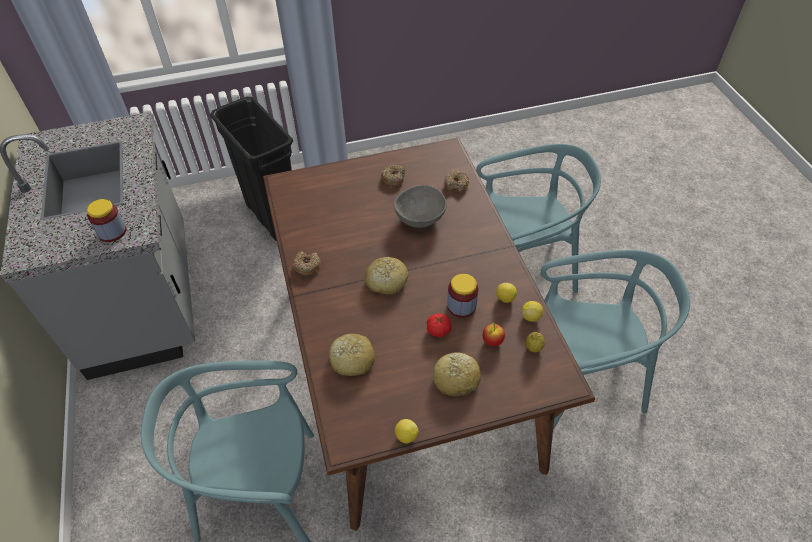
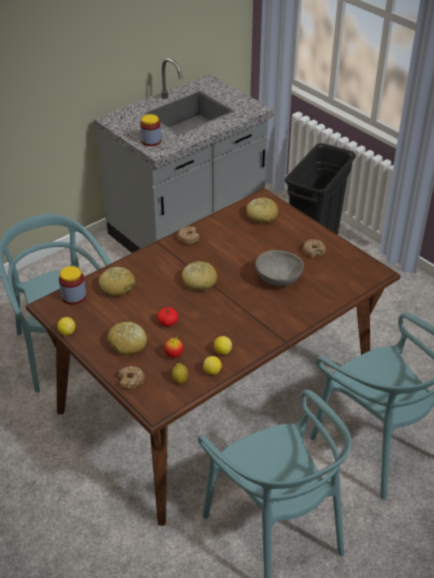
camera: 65 degrees right, 10 degrees down
donut [444,170,469,192] -> donut moved to [118,366,145,390]
jar [447,274,478,318] -> jar moved to [59,266,86,305]
none -> bread [246,197,278,223]

